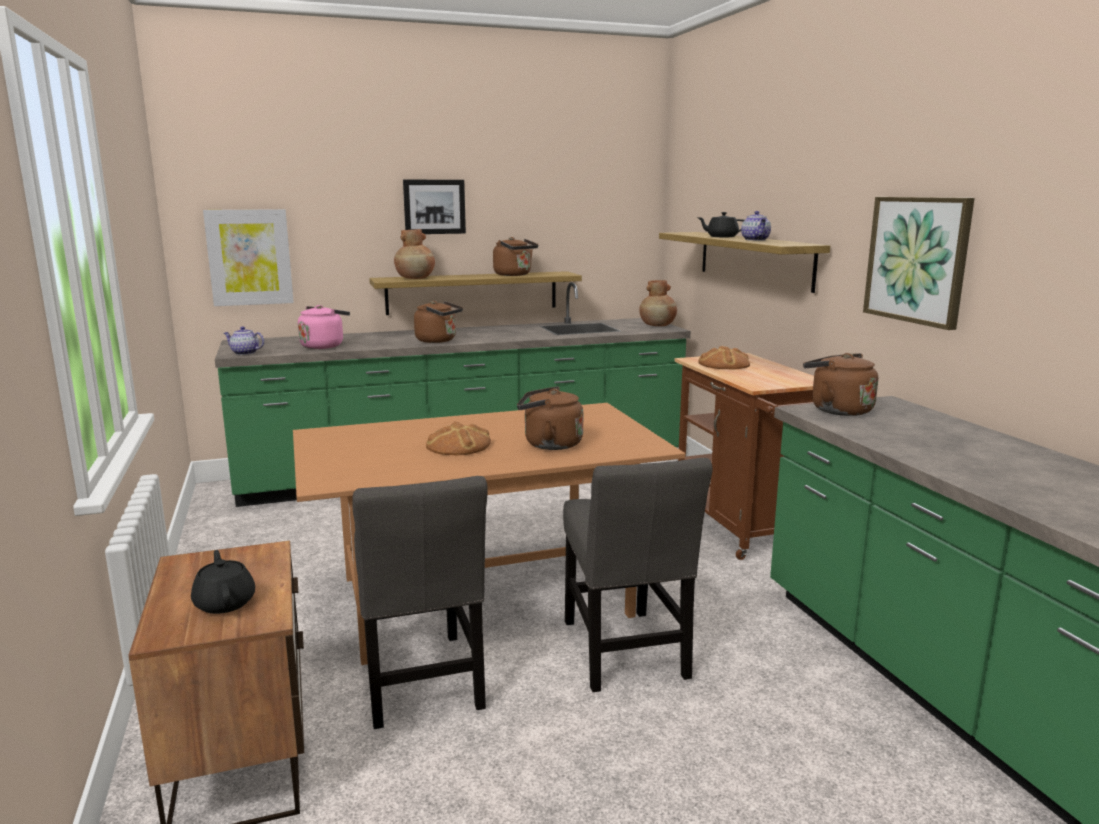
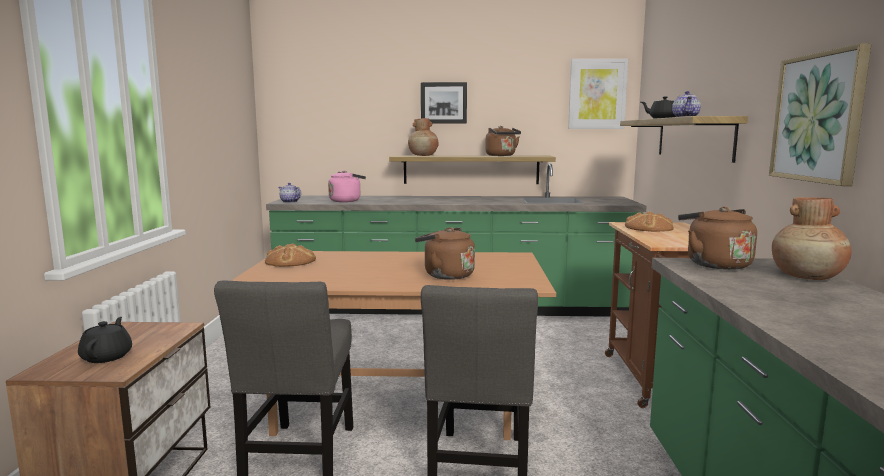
camera: 20 degrees right, 5 degrees down
picture [203,209,294,306] -> picture moved to [568,59,628,129]
brown kettle [414,301,463,343] -> none
bread [426,422,491,455] -> bread moved to [265,243,316,267]
brown vase [639,280,677,326] -> brown vase moved to [772,197,852,280]

